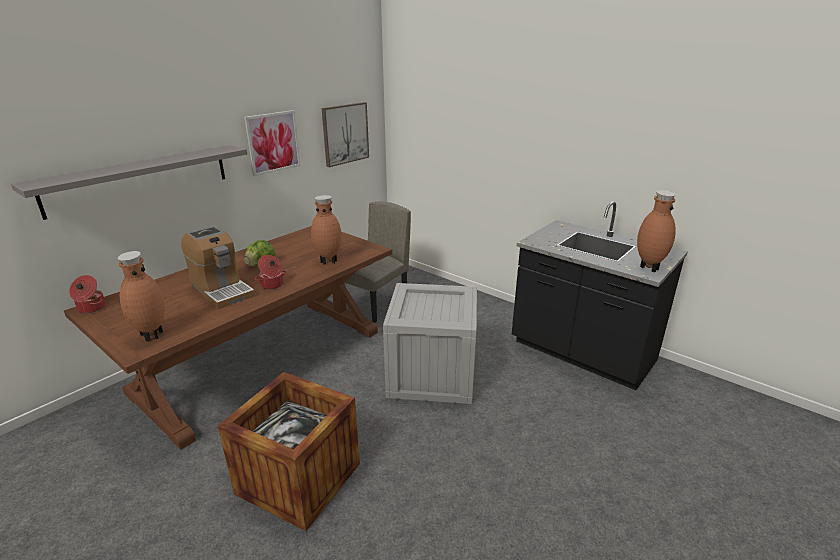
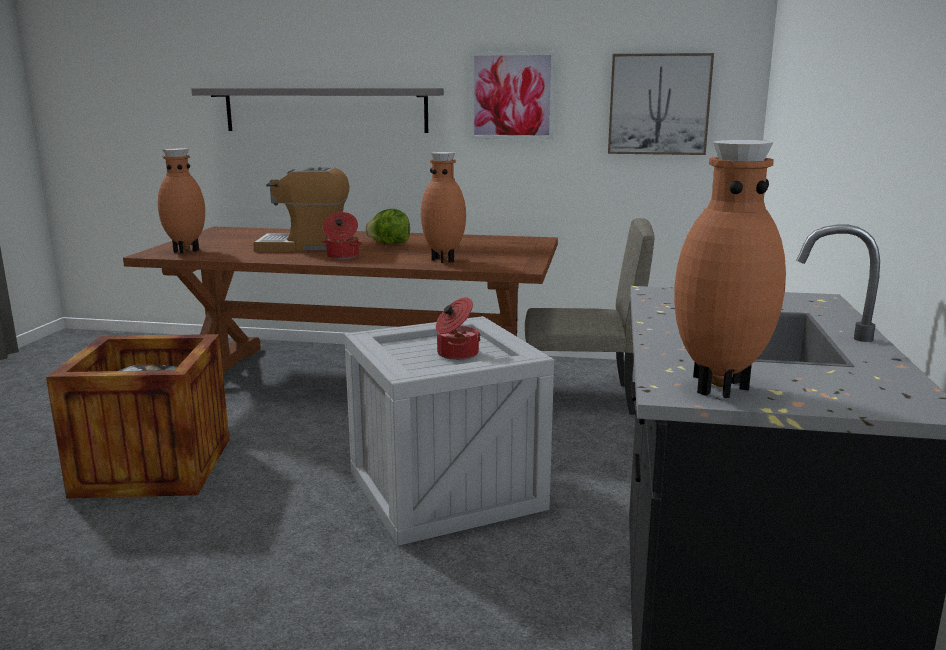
camera: 60 degrees right, 10 degrees down
cooking pot [69,275,106,314] -> cooking pot moved to [436,297,481,360]
coffee machine [181,226,256,309] -> coffee machine turned 75 degrees clockwise [253,167,349,252]

